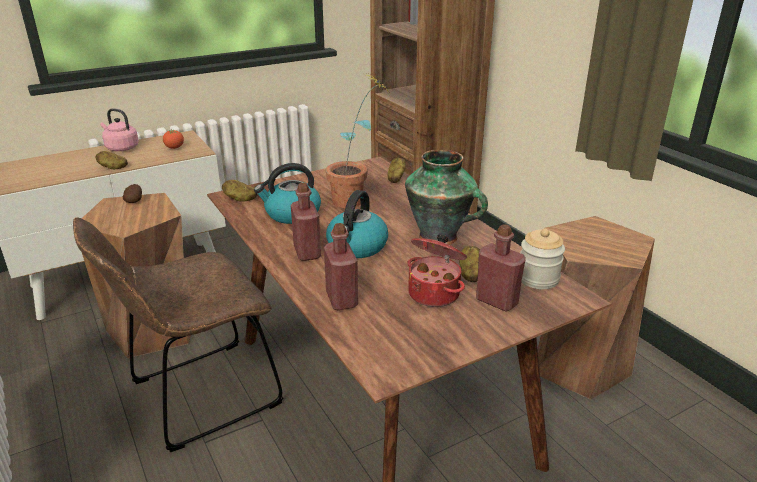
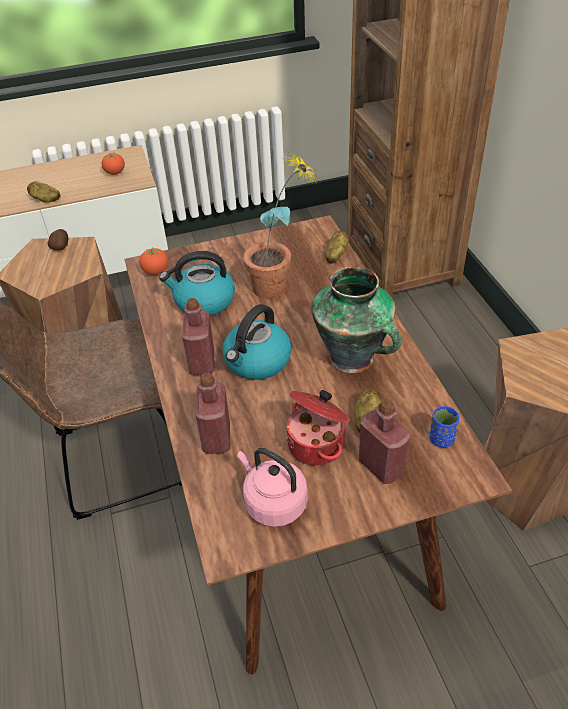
camera: 15 degrees right, 15 degrees up
pink kettle [101,108,139,151] -> pink kettle moved to [237,448,308,527]
potato [222,180,258,202] -> tomato [140,248,168,275]
jar [520,229,565,289] -> blue cup [430,406,459,448]

